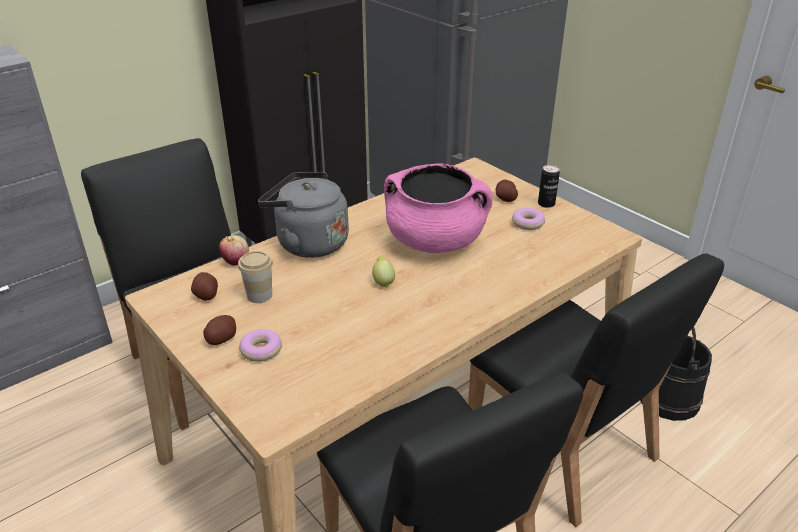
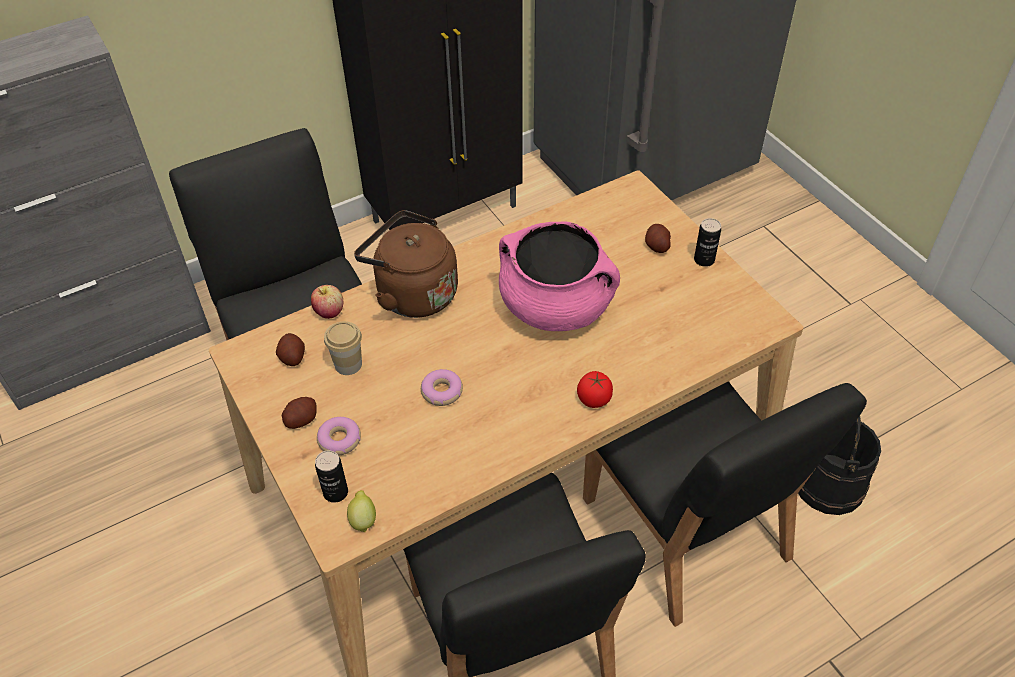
camera: 10 degrees right, 15 degrees up
grey kettle [258,172,349,258] -> brown kettle [354,210,458,318]
lemon [372,256,395,288] -> lemon moved to [347,490,376,533]
donut [512,208,545,230] -> donut moved to [421,369,463,406]
none -> can [315,450,348,503]
none -> tomato [577,371,613,408]

